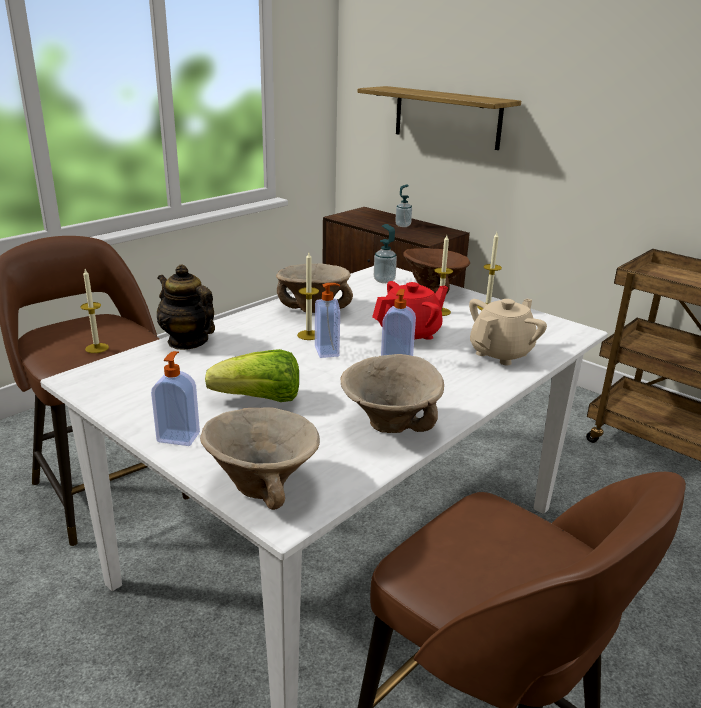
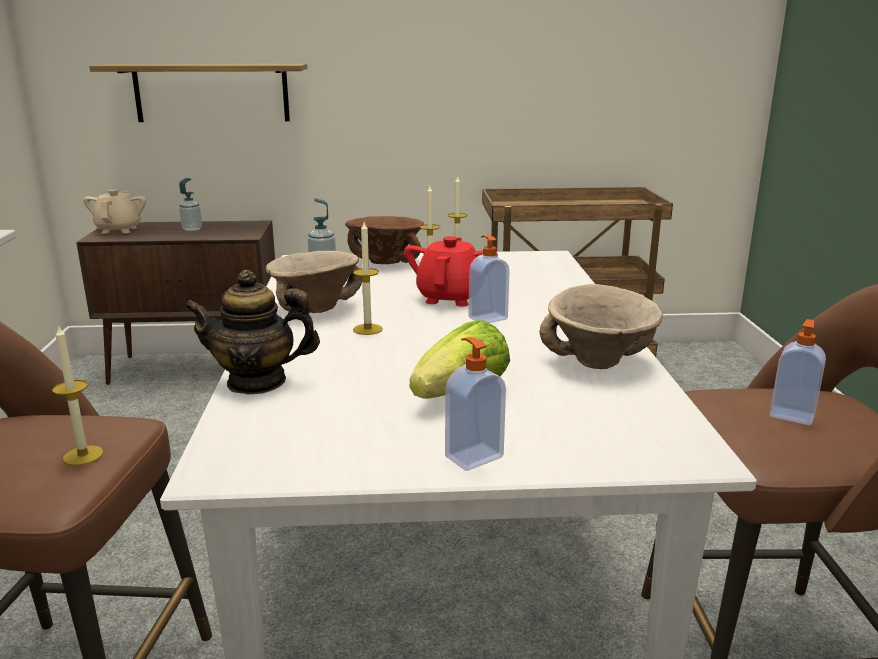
camera: 45 degrees left, 5 degrees down
beige bowl [200,407,320,510] -> none
soap dispenser [315,283,340,358] -> soap dispenser moved to [769,319,826,425]
beige teapot [469,298,547,365] -> beige teapot moved to [83,189,146,234]

